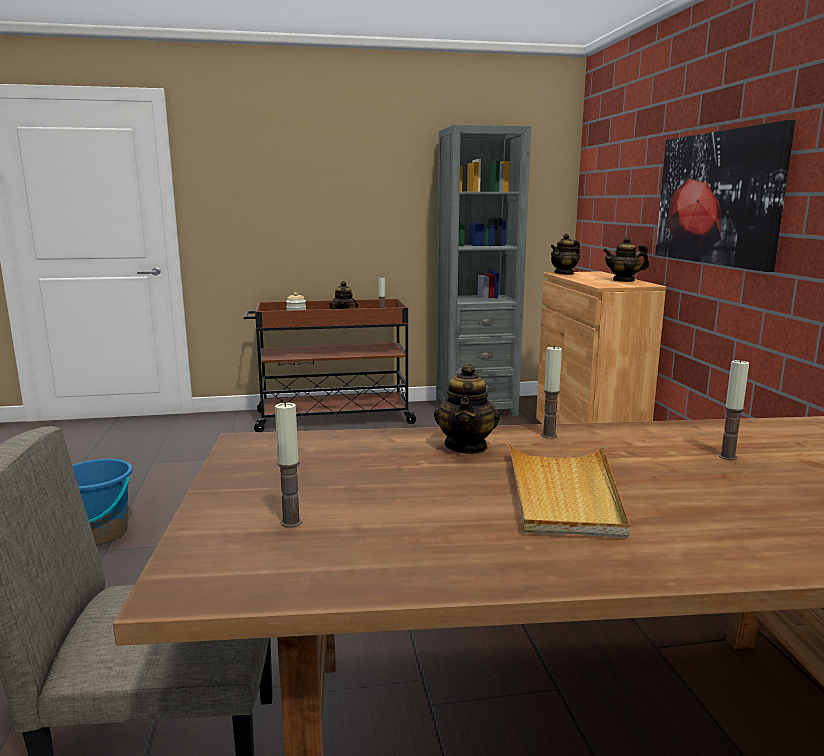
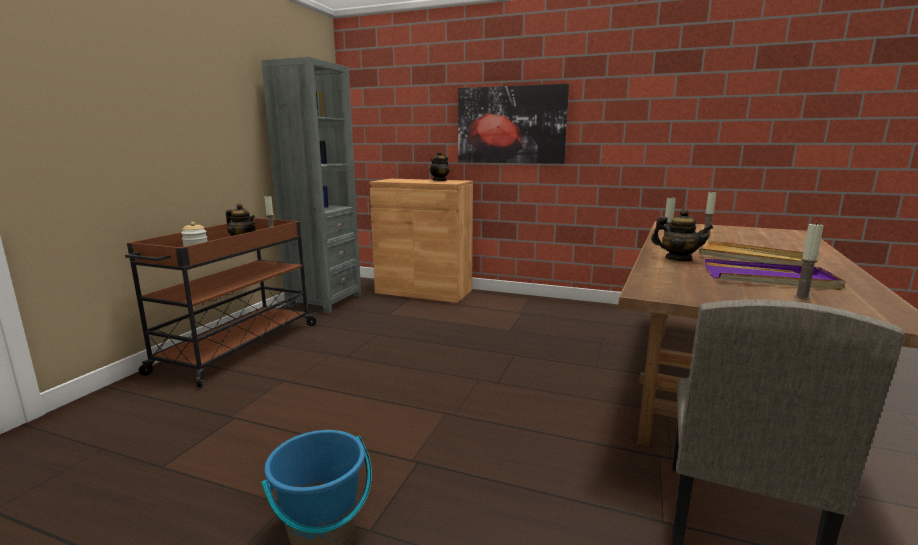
camera: 60 degrees left, 0 degrees up
teapot [551,234,580,275] -> none
none -> purple tray [705,259,846,290]

